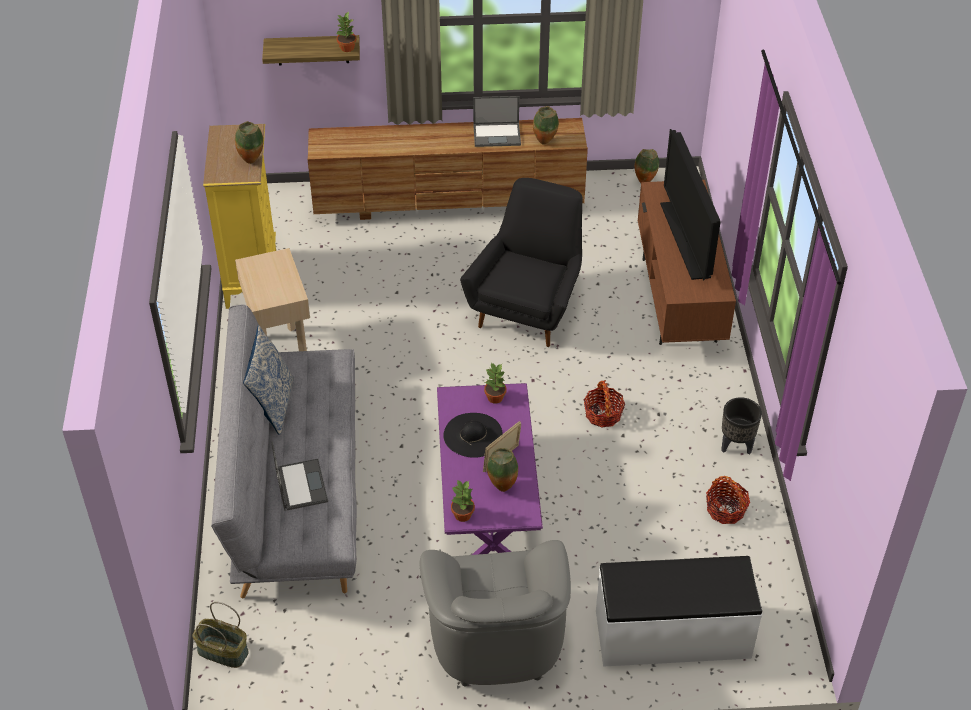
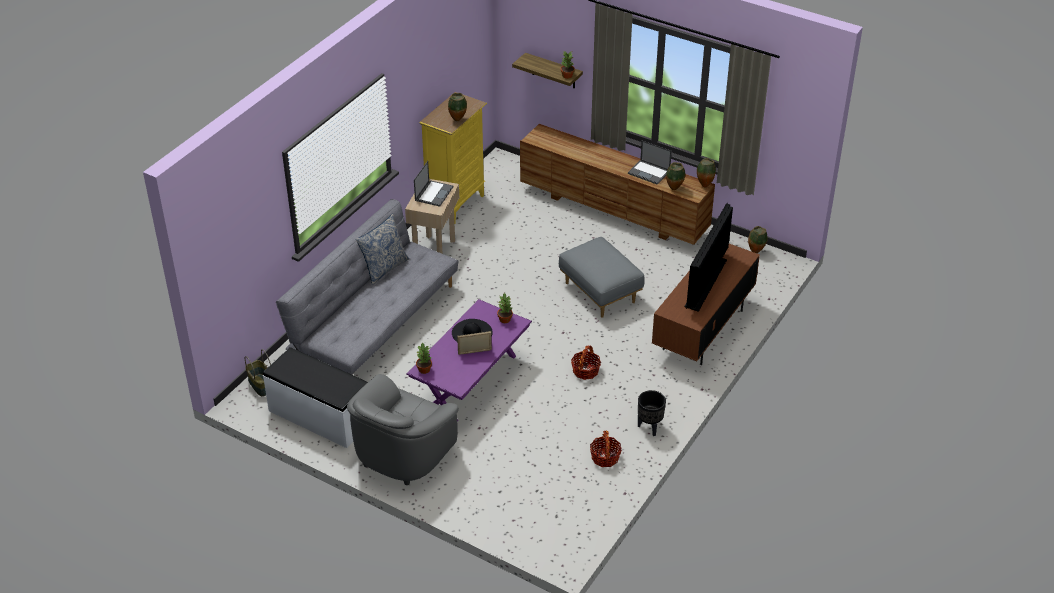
camera: 35 degrees right, 5 degrees down
laptop [271,442,328,511] -> laptop moved to [414,161,453,207]
black armchair [460,178,582,347] -> grey ottoman [559,237,644,318]
vase [487,448,518,492] -> vase moved to [697,158,716,187]
white bench [596,556,762,667] -> white bench moved to [263,347,368,448]

